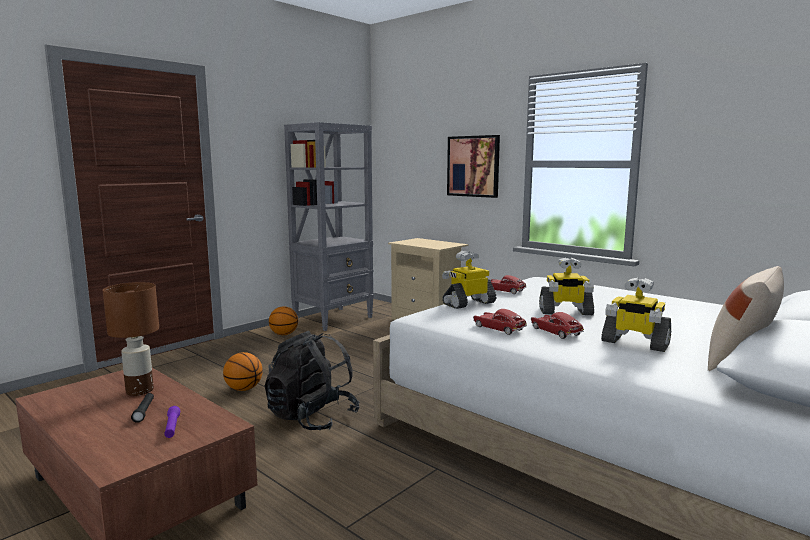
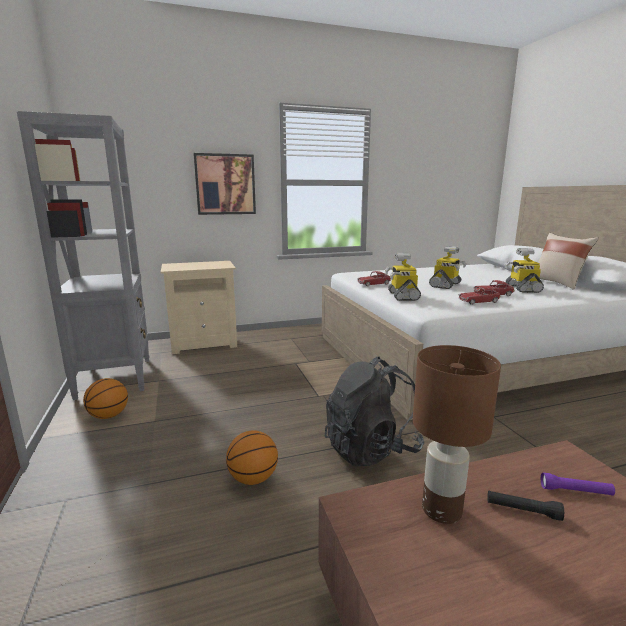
camera: 60 degrees left, 5 degrees up
toy robot [601,277,671,352] -> toy robot turned 120 degrees clockwise [504,248,544,293]

